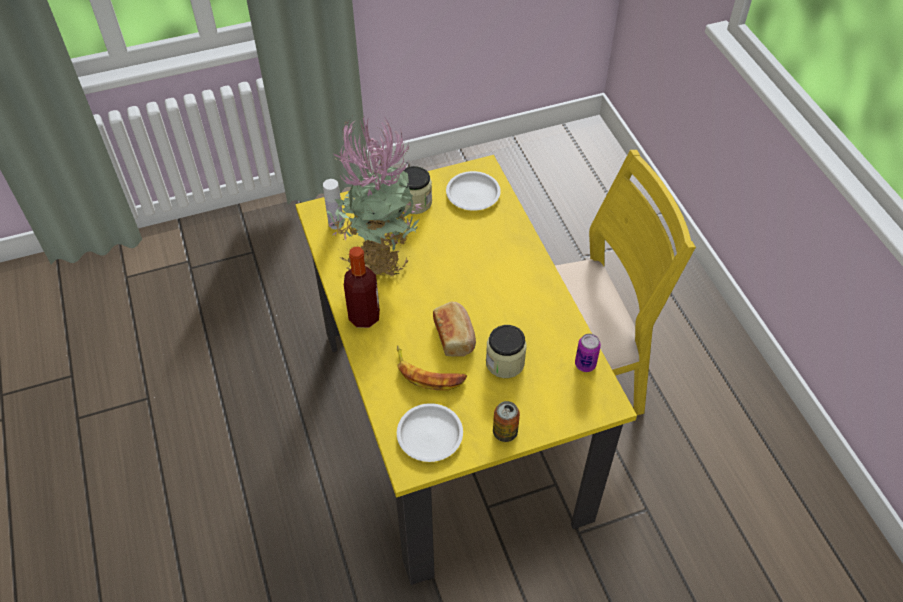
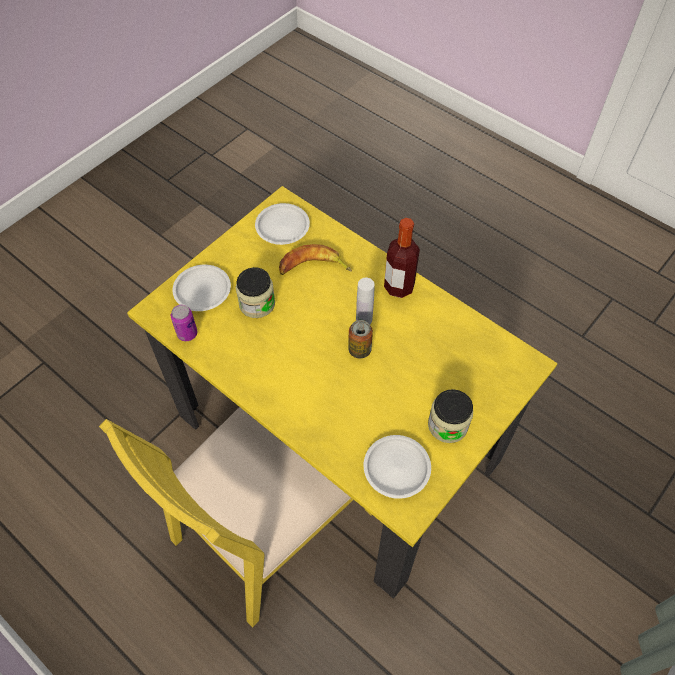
camera: 150 degrees right, 5 degrees up
white bottle [323,179,344,229] -> white bottle moved to [356,278,375,324]
potted plant [327,117,422,277] -> none
bread [433,302,476,357] -> none
can [493,401,520,442] -> can moved to [348,320,373,358]
none -> white plate [172,265,231,311]

